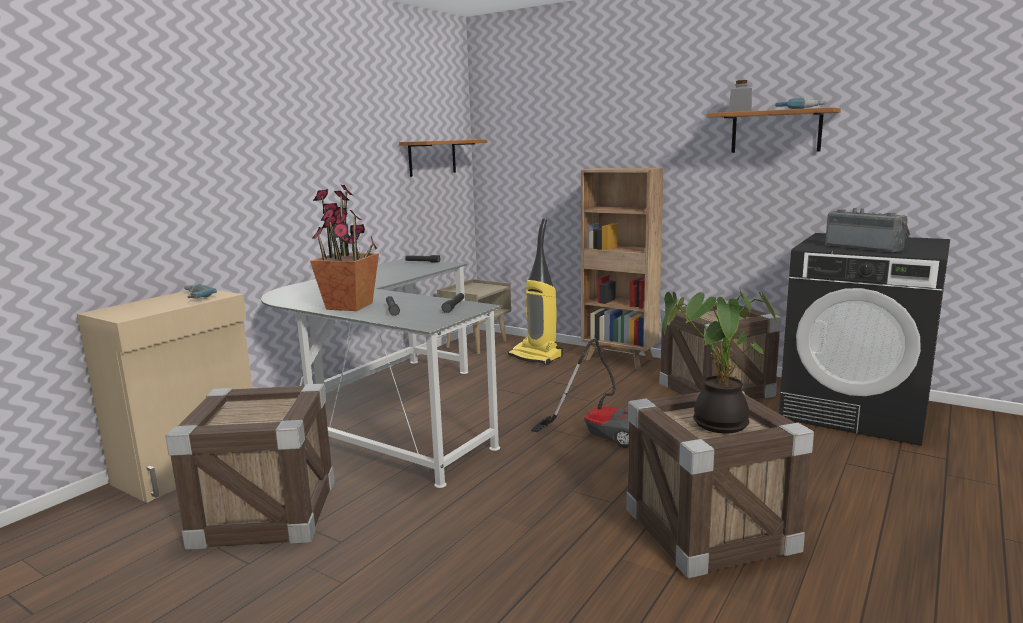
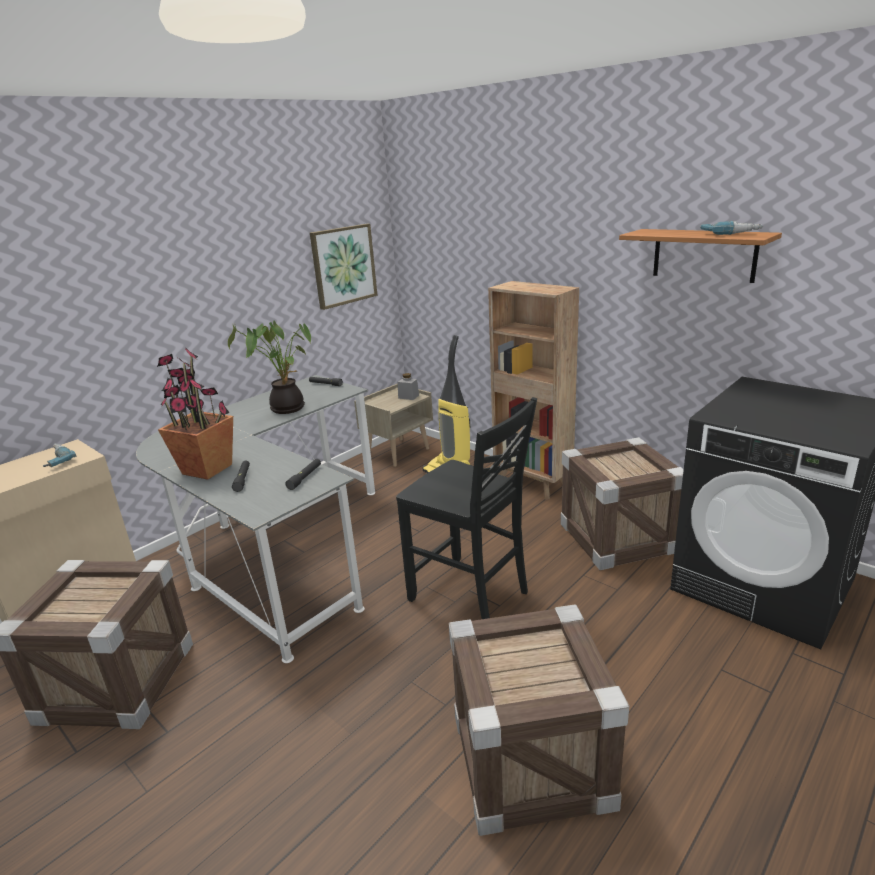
camera: 10 degrees right, 10 degrees up
shelf [399,140,487,177] -> picture [310,224,378,310]
vacuum cleaner [531,339,629,448] -> black chair [396,397,537,619]
potted plant [662,286,777,434] -> potted plant moved to [228,321,311,414]
grey jar [729,80,752,112] -> grey jar moved to [398,373,419,400]
radio [825,208,910,253] -> none

